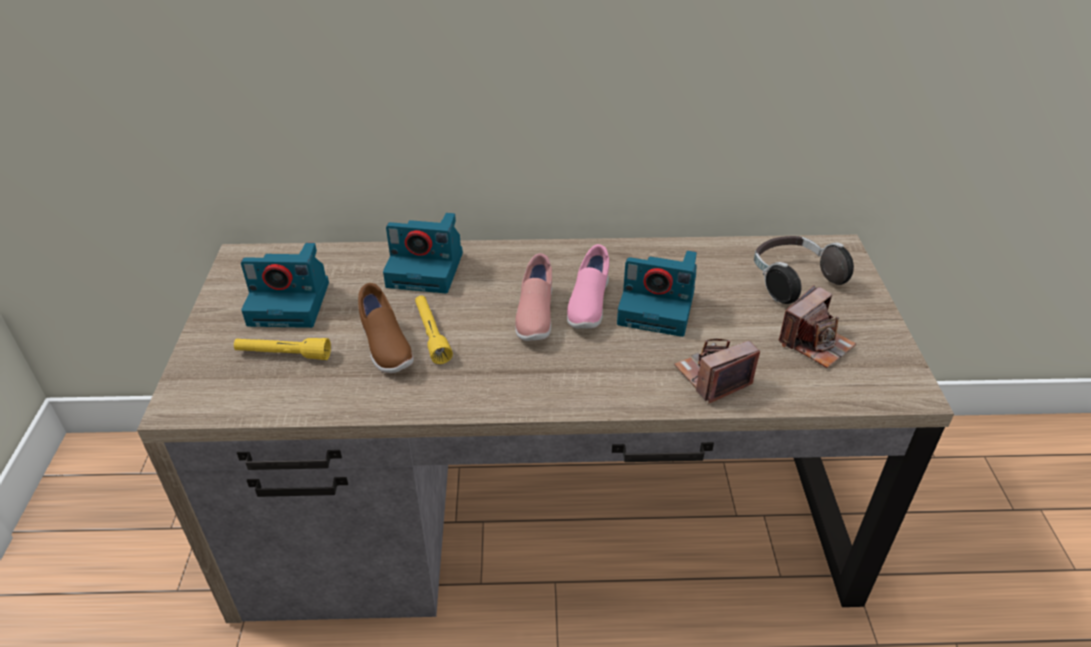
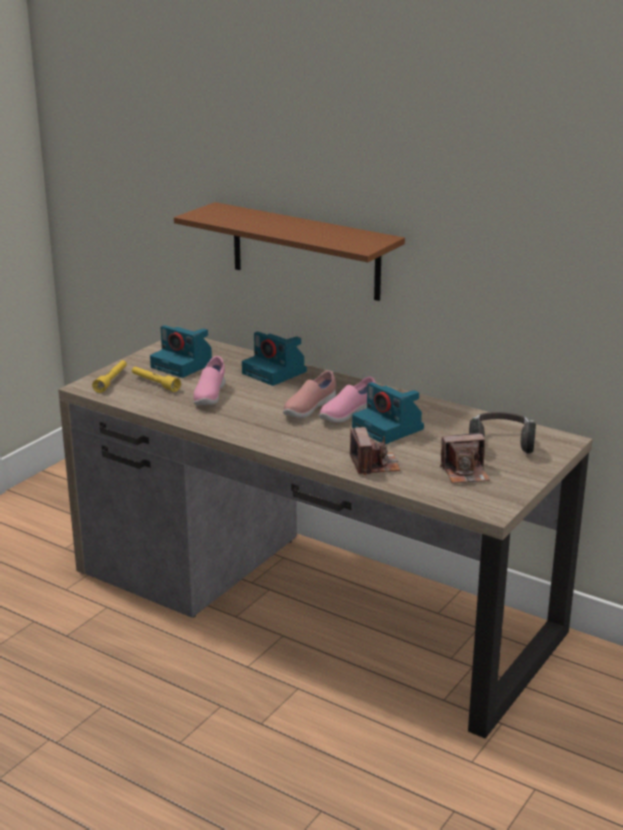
camera: 35 degrees right, 15 degrees down
brown shoe [358,283,414,373] -> pink shoe [193,356,226,405]
yellow flashlight [415,295,453,364] -> yellow flashlight moved to [92,360,127,393]
camera [674,339,760,403] -> camera turned 75 degrees clockwise [350,427,400,475]
none -> brown shelf [174,202,405,301]

